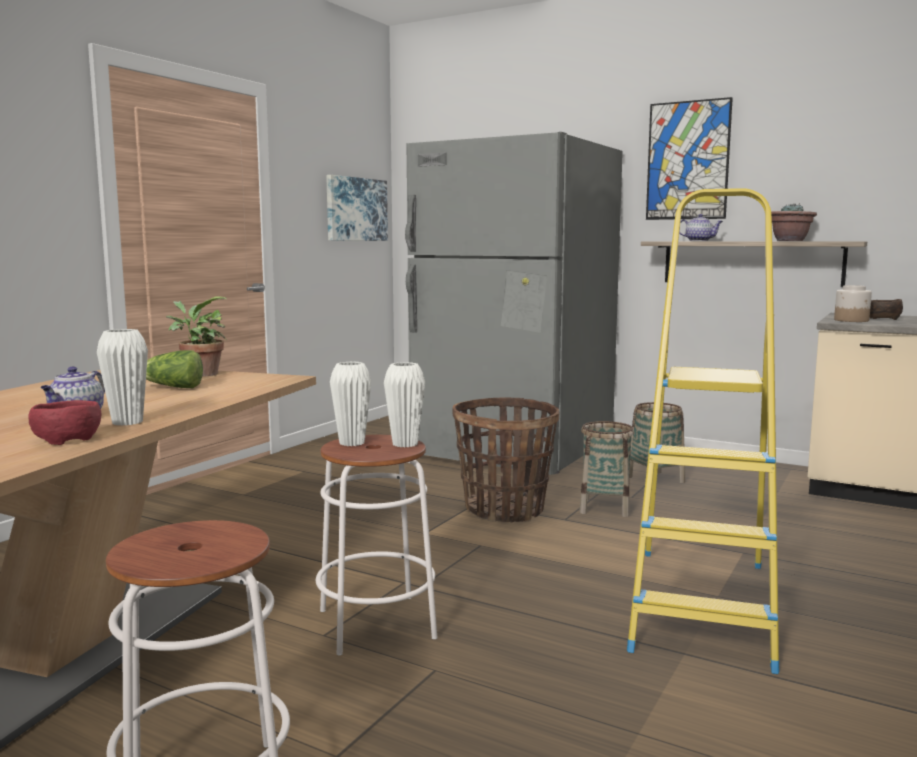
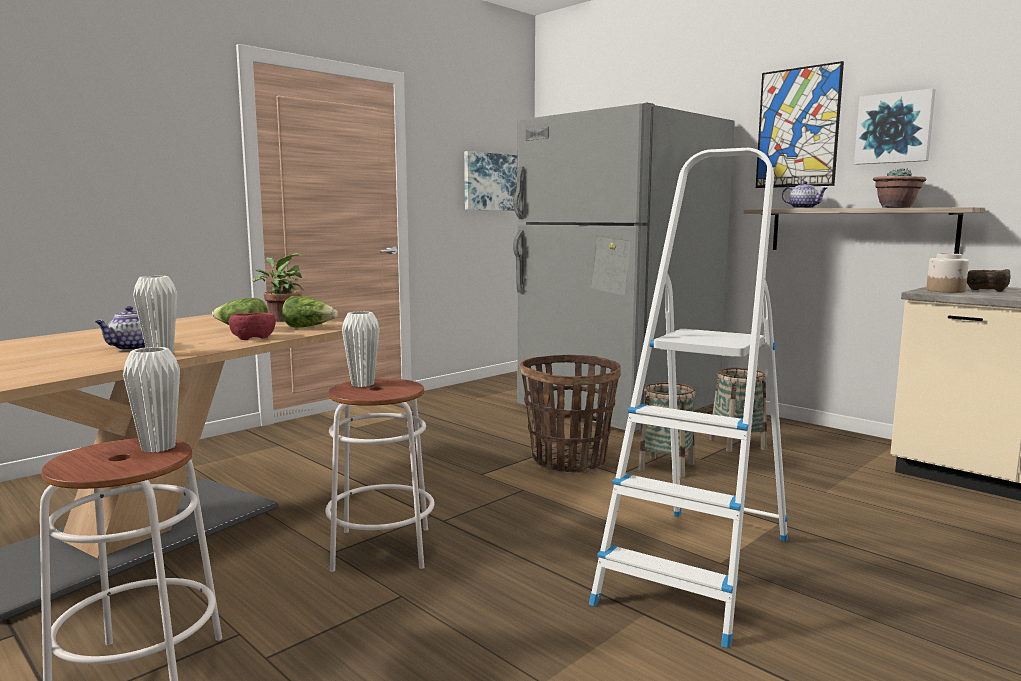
camera: 15 degrees right, 0 degrees up
red bowl [28,400,101,445] -> red bowl moved to [229,312,276,340]
white vase [384,362,425,447] -> white vase moved to [123,347,180,453]
yellow step ladder [627,188,779,674] -> white step ladder [589,148,788,648]
none -> lettuce [282,296,338,328]
none -> picture [854,88,935,164]

